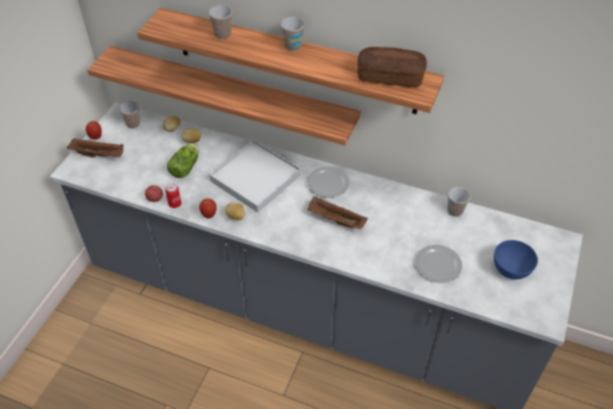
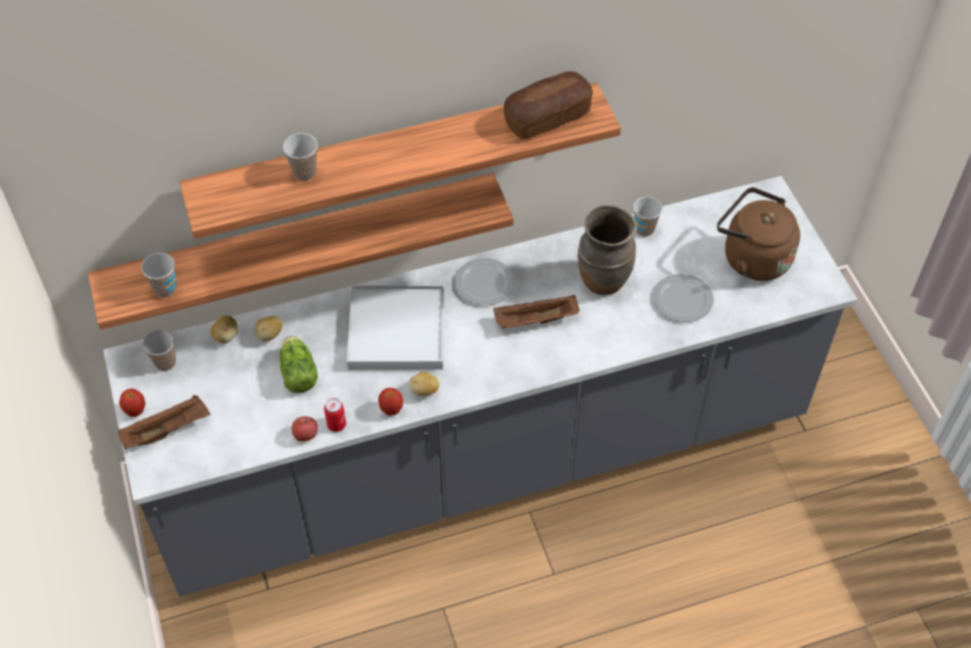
camera: 40 degrees left, 5 degrees up
cup [281,17,305,51] -> cup moved to [141,253,177,298]
blue bowl [494,240,538,279] -> brown kettle [717,187,800,281]
none -> brown vase [578,205,637,295]

